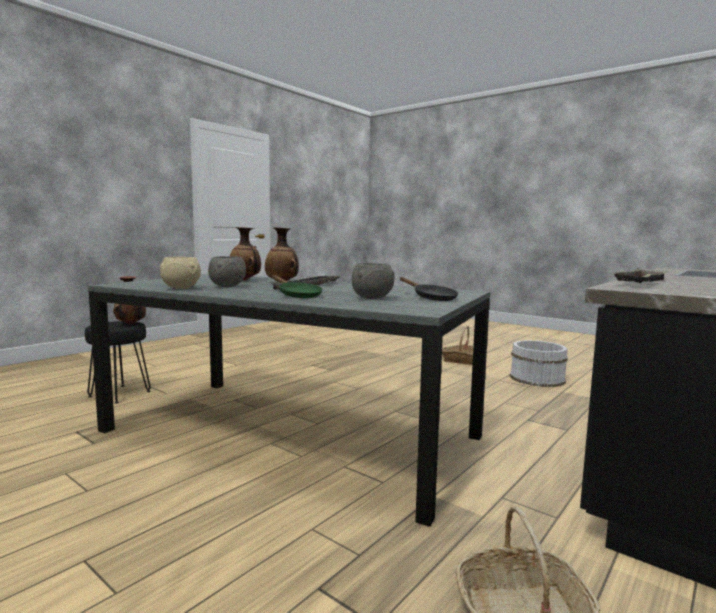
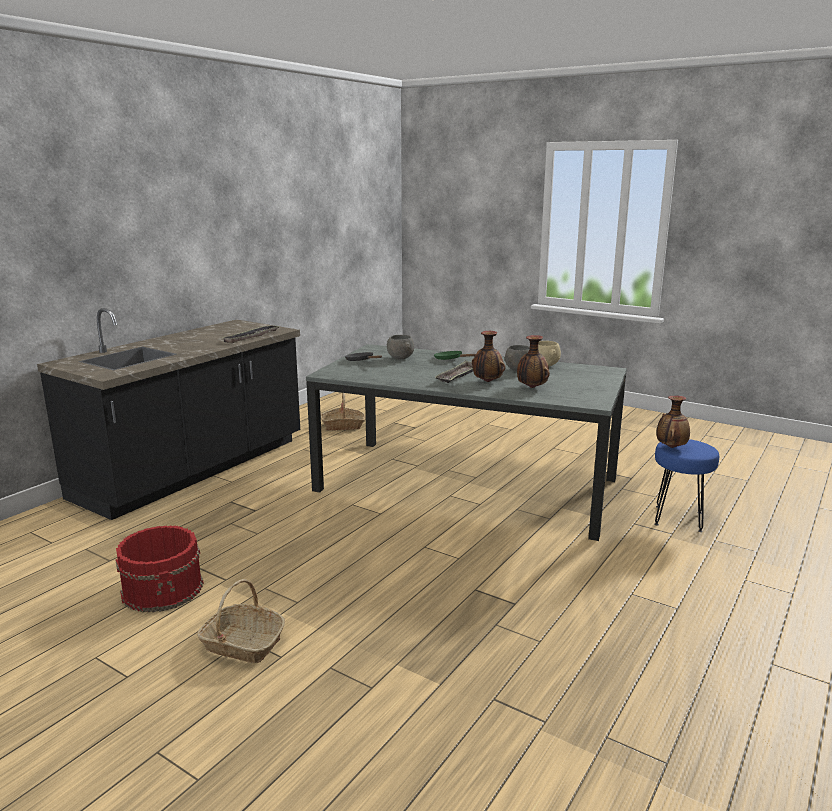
camera: 175 degrees right, 10 degrees up
black stool [85,321,151,404] -> blue stool [654,439,719,532]
white bucket [510,340,568,387] -> red bucket [116,525,204,612]

